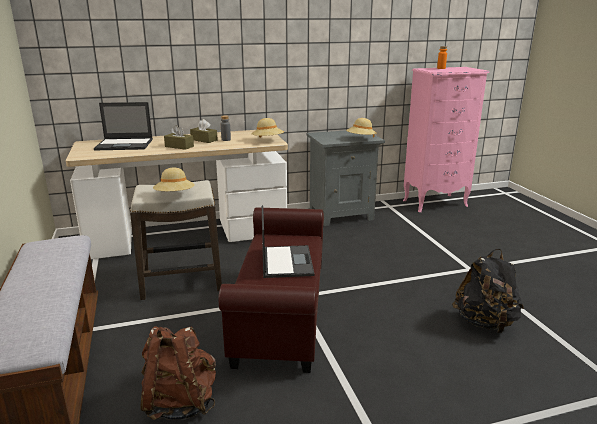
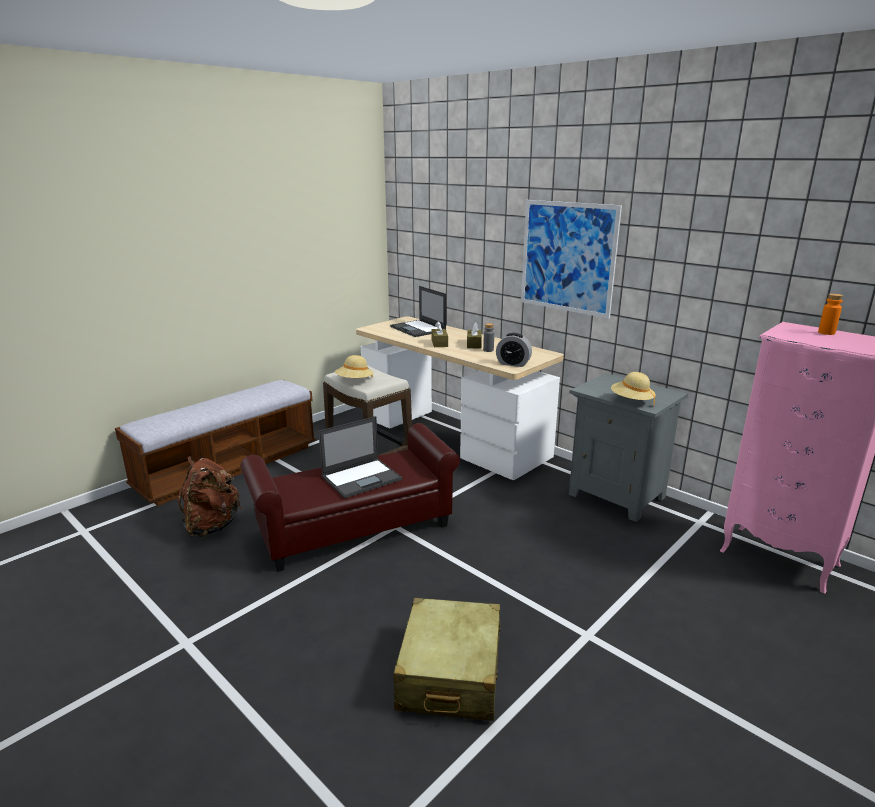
camera: 60 degrees right, 0 degrees up
beige hat [251,118,284,138] -> alarm clock [496,333,532,367]
black backpack [452,249,524,333] -> beige suitcase [393,598,501,721]
none -> picture [521,200,622,319]

